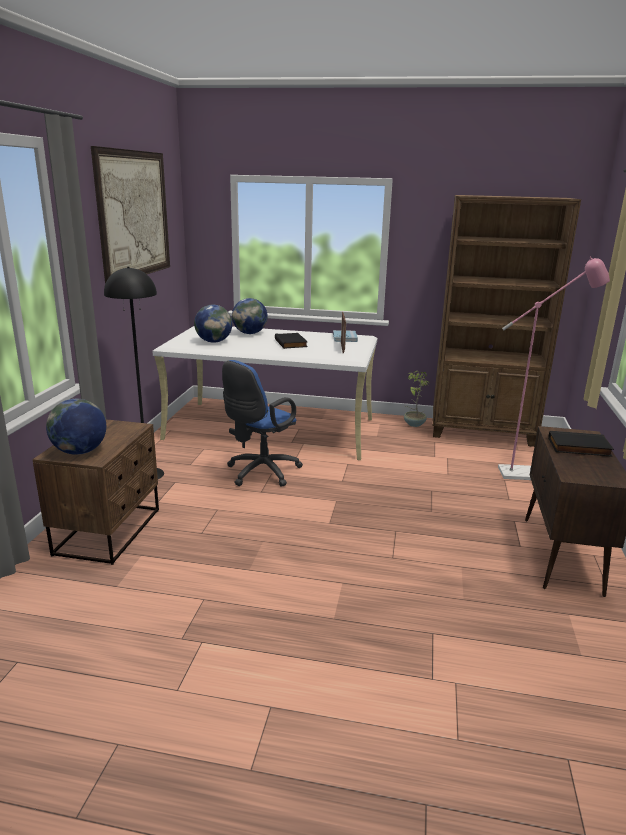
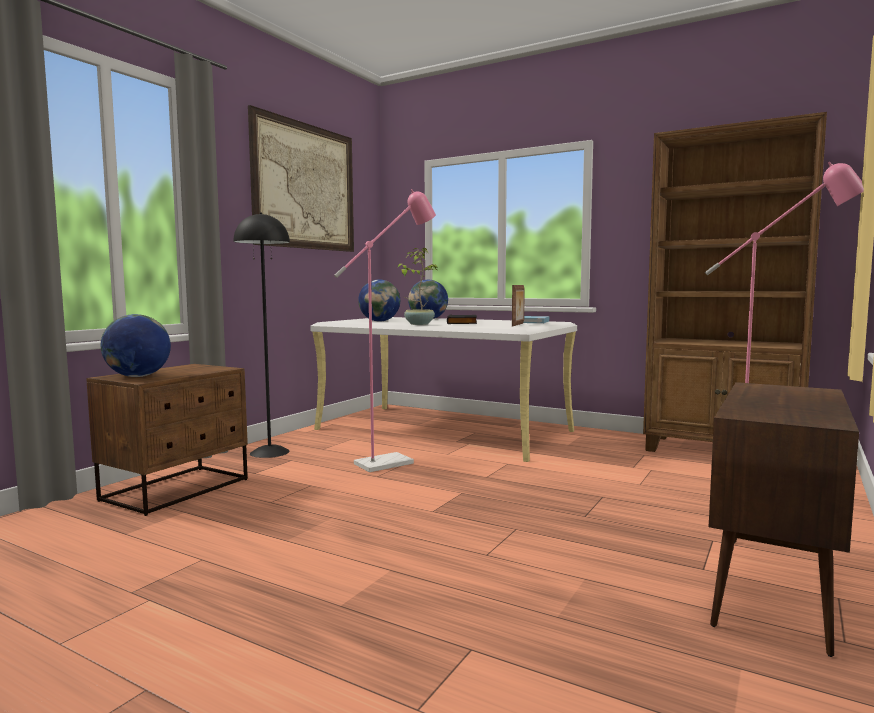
camera: 20 degrees right, 15 degrees down
blue office chair [222,360,303,487] -> pink floor lamp [334,189,436,472]
potted plant [404,371,430,427] -> potted plant moved to [398,248,438,325]
black book [548,431,614,457] -> none

